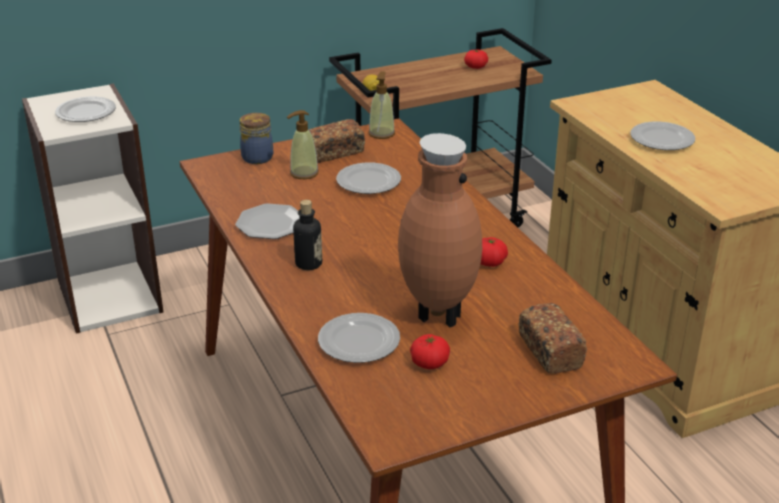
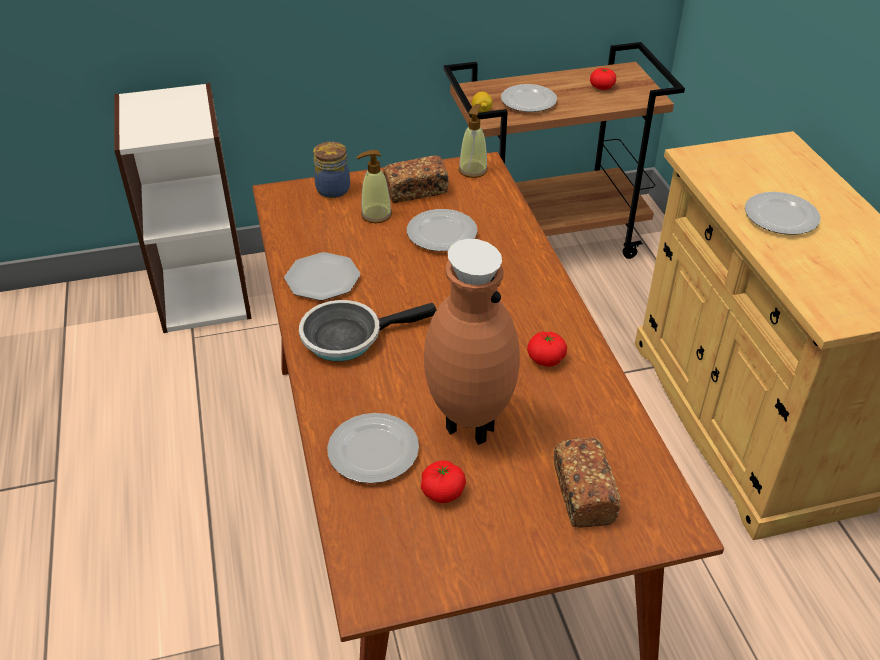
camera: 10 degrees right, 10 degrees up
plate [55,97,116,122] -> plate moved to [501,84,557,112]
bottle [293,200,322,270] -> frying pan [299,300,437,362]

